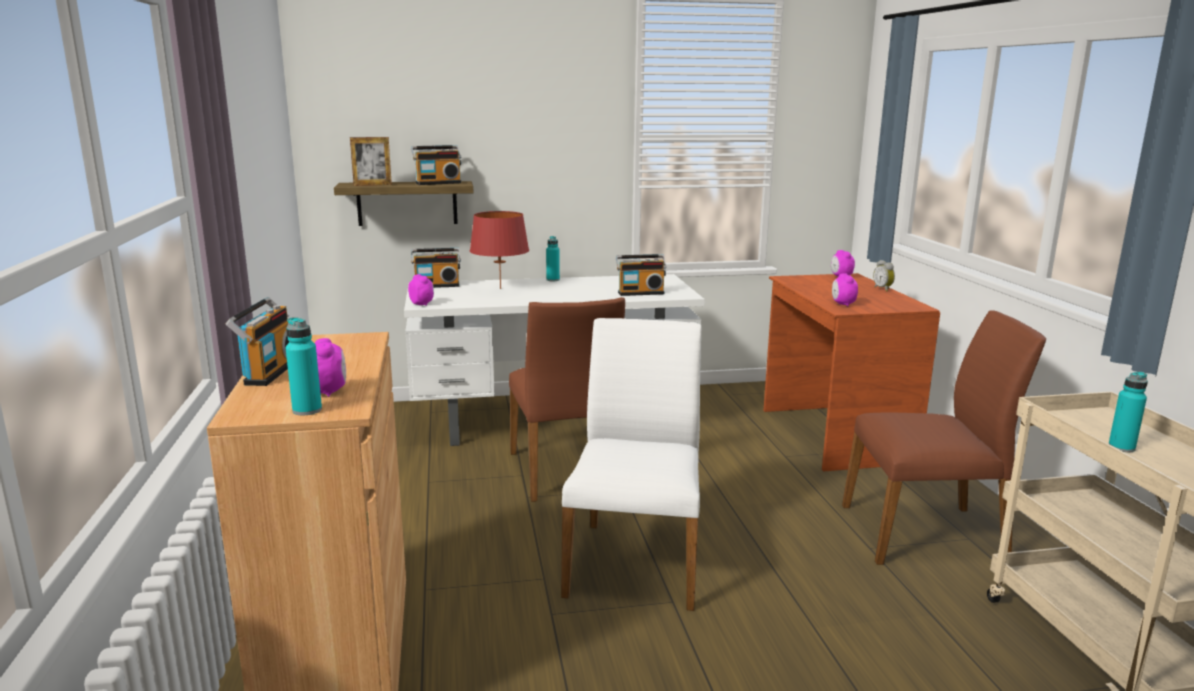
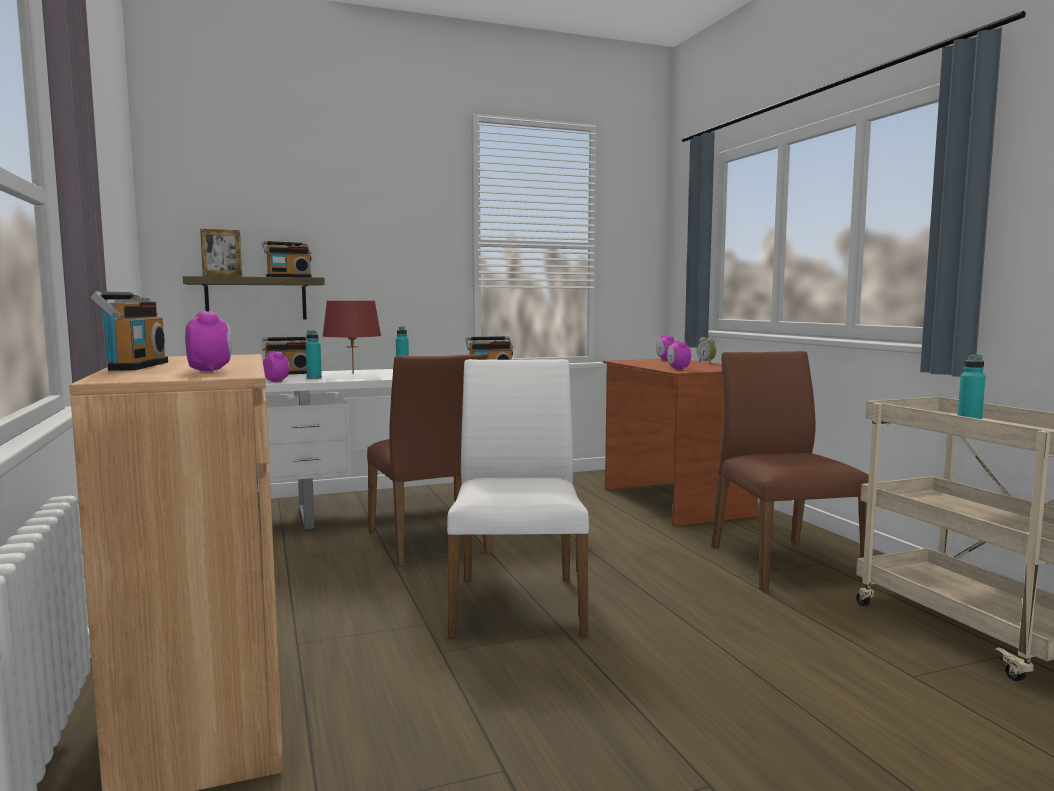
camera: 10 degrees left, 10 degrees down
turquoise bottle [286,317,322,415] -> turquoise bottle moved to [306,330,322,379]
brown chair [842,310,1046,565] -> brown chair turned 90 degrees counterclockwise [711,351,869,591]

